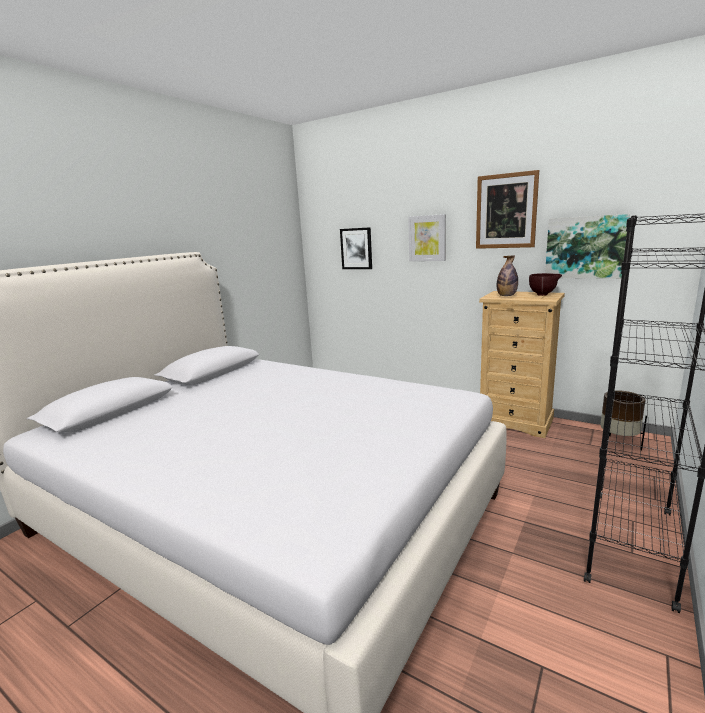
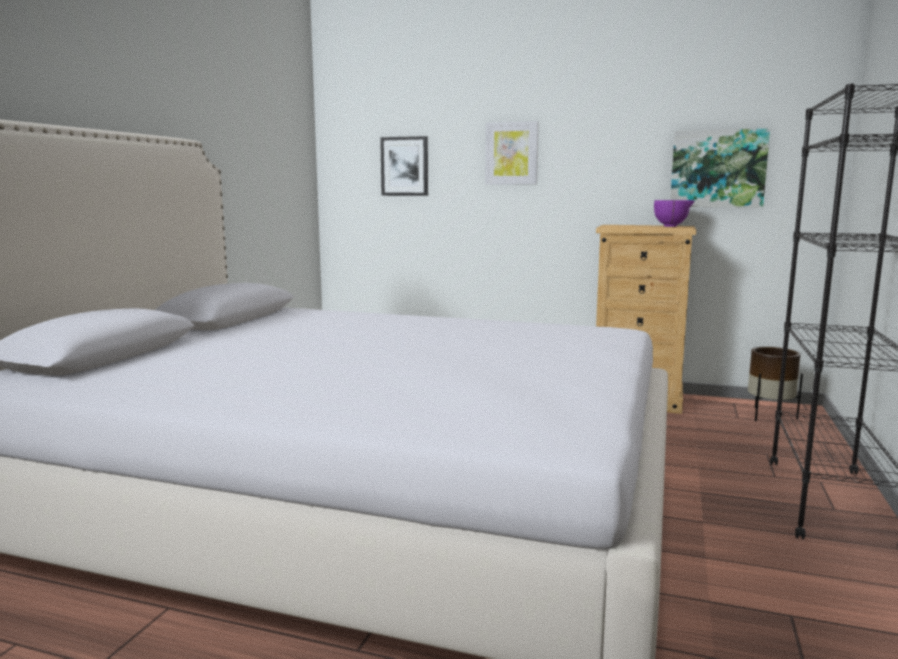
camera: 15 degrees left, 5 degrees down
picture [476,170,539,249] -> none
bottle [497,256,518,296] -> none
brown bowl [529,273,562,296] -> purple bowl [654,200,695,227]

